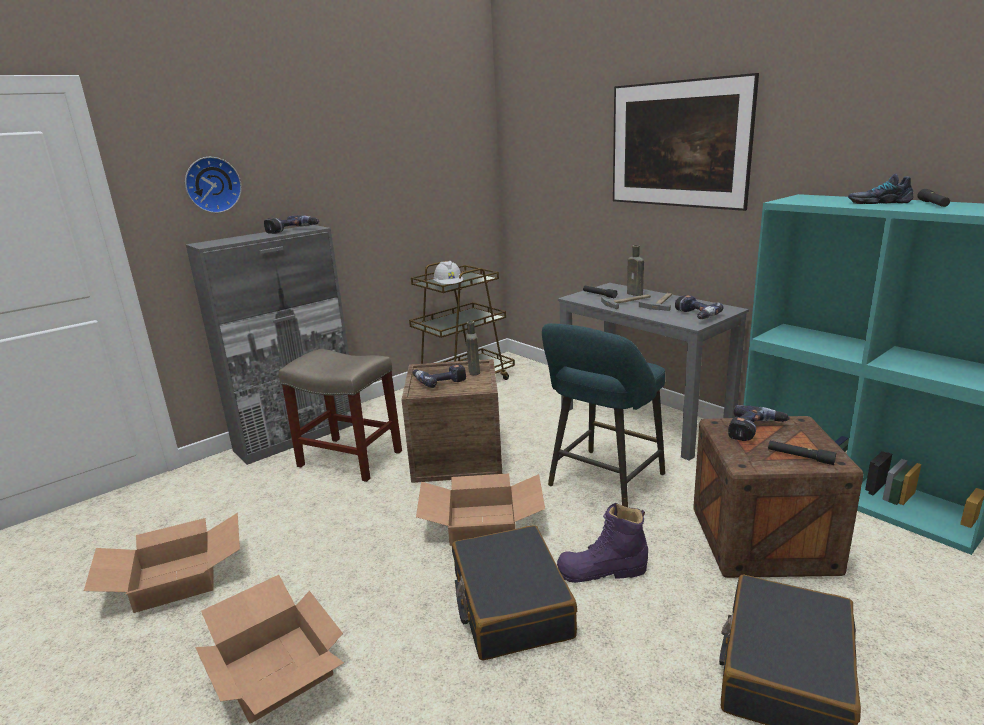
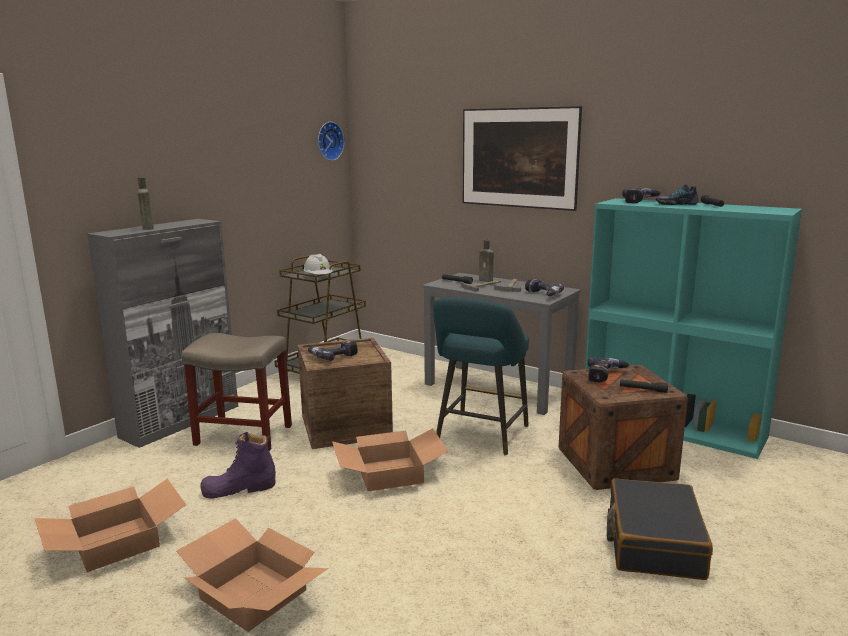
camera: 15 degrees left, 5 degrees down
wall clock [185,157,242,213] -> wall clock moved to [318,122,344,161]
power drill [264,216,319,234] -> power drill moved to [622,188,661,203]
black suitcase [452,525,577,661] -> none
brown bottle [466,321,480,375] -> brown bottle moved to [137,177,154,230]
purple boot [557,503,648,583] -> purple boot moved to [200,432,276,499]

